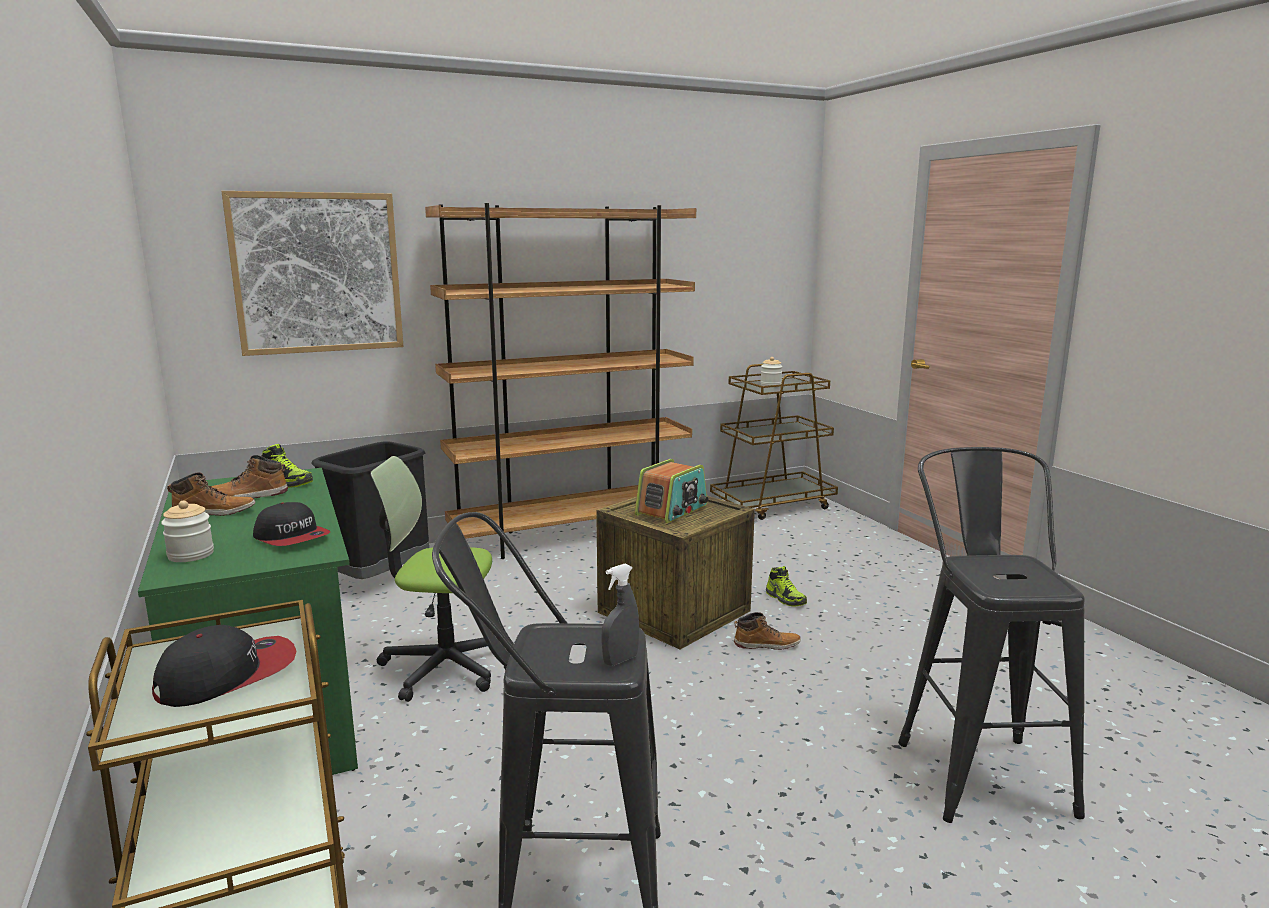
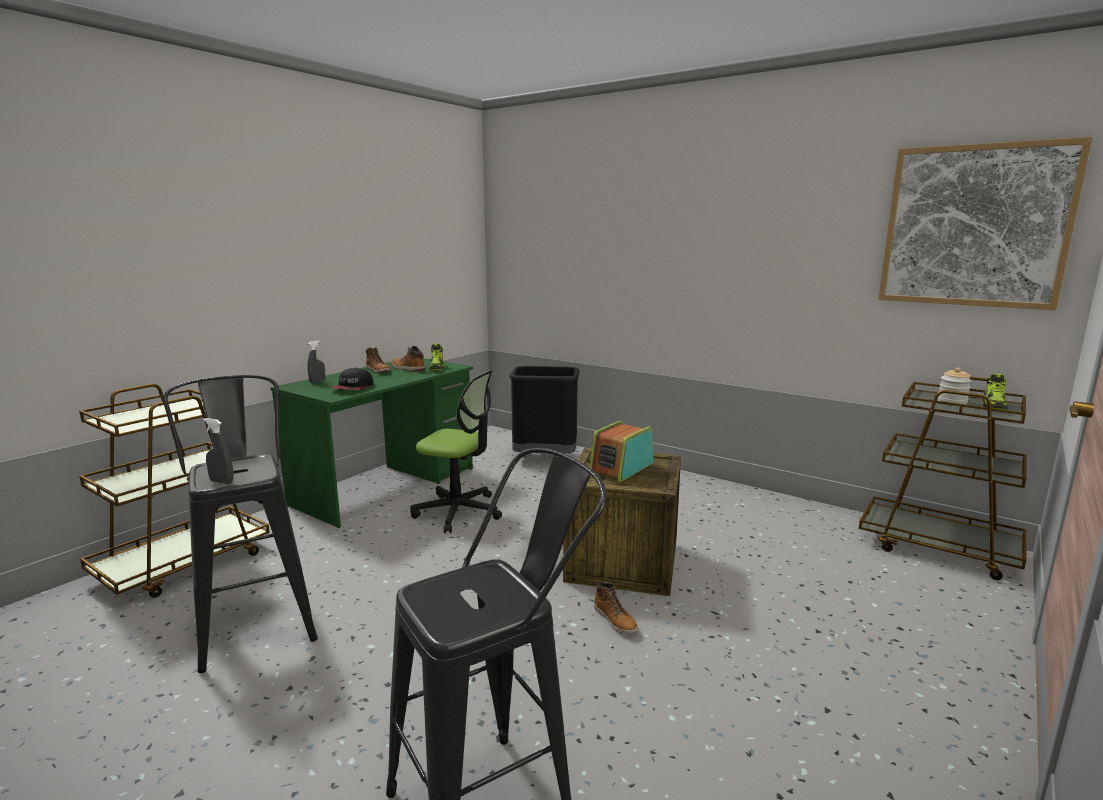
camera: 60 degrees right, 0 degrees up
cap [152,625,297,707] -> none
jar [161,500,214,562] -> grey spray bottle [307,340,325,383]
picture [221,191,404,356] -> picture moved to [878,137,1093,310]
office chair [370,456,492,702] -> office chair turned 135 degrees clockwise [411,370,502,533]
brown bookcase [425,203,696,559] -> none
radio [635,459,708,523] -> radio turned 120 degrees clockwise [588,421,654,482]
shoe [766,566,807,607] -> shoe moved to [982,374,1008,410]

